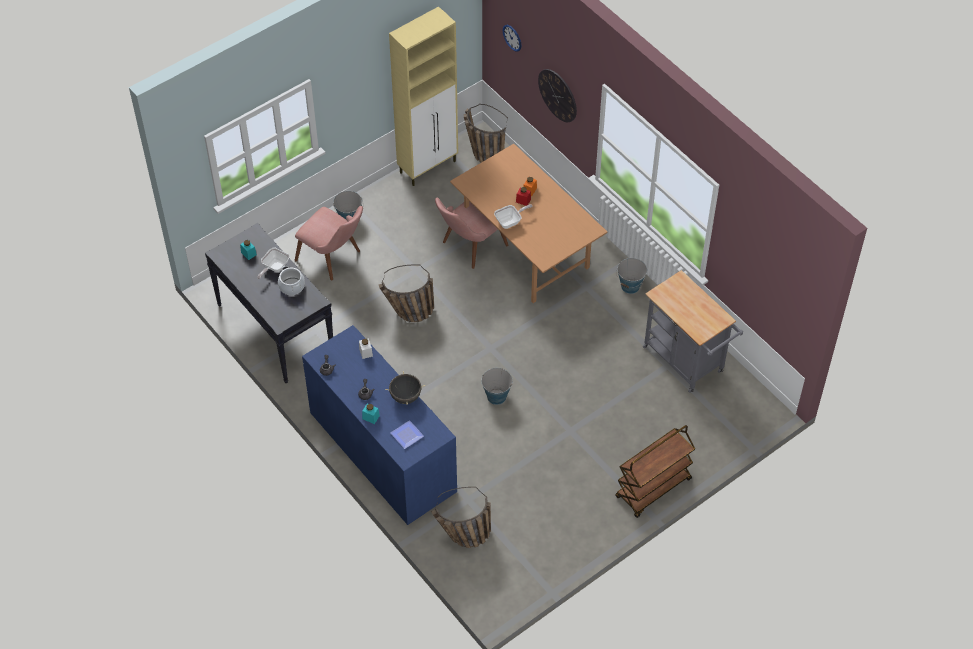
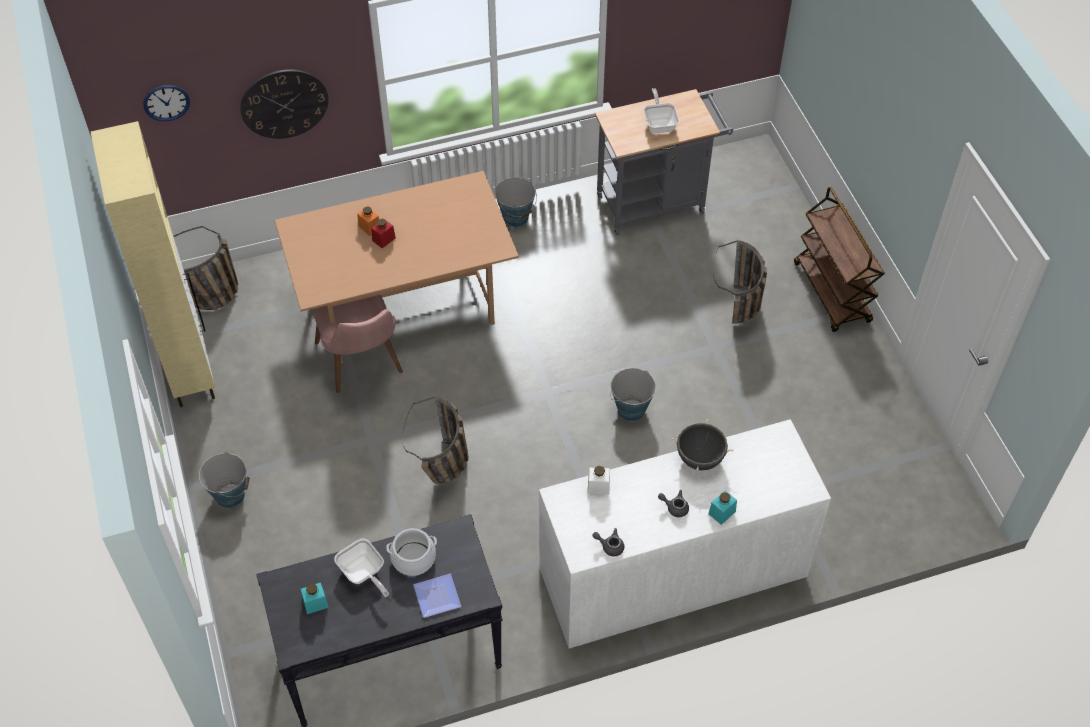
camera: 70 degrees left, 0 degrees up
pink chair [295,206,363,281] -> none
blue dresser [302,325,457,525] -> white dresser [539,419,831,649]
plate [391,420,424,449] -> plate moved to [413,574,461,618]
basket [431,487,491,548] -> basket moved to [713,240,767,324]
frying pan [494,204,533,229] -> frying pan moved to [644,88,679,133]

